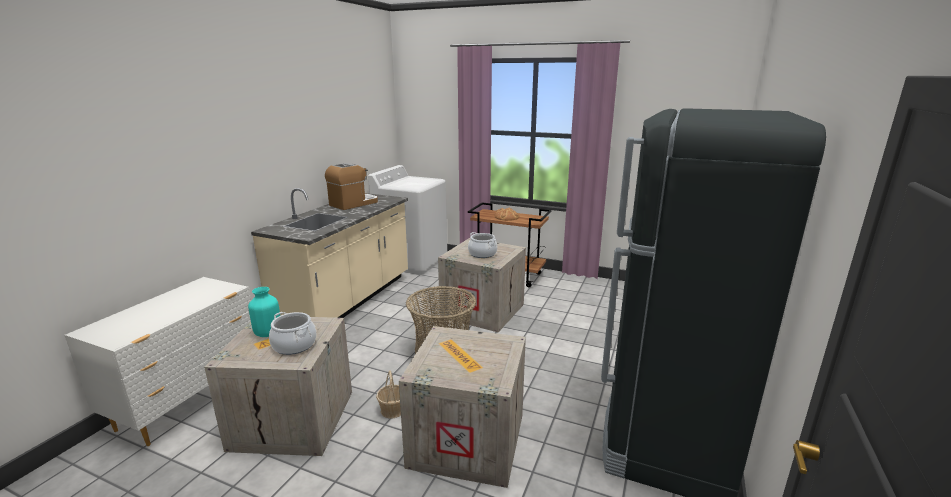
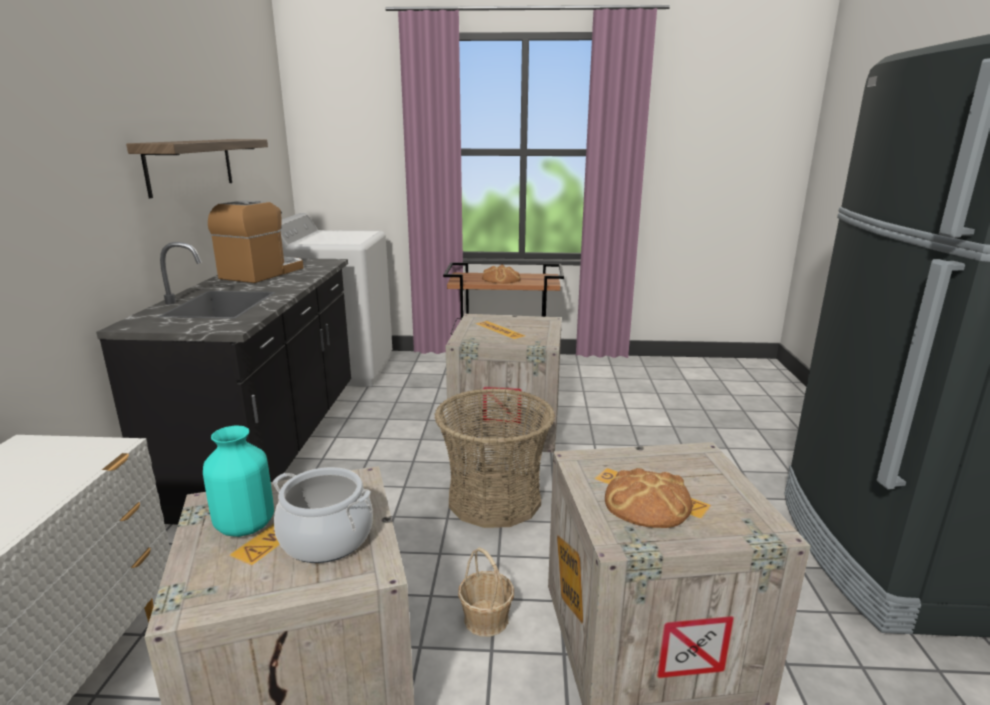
camera: 20 degrees left, 0 degrees up
beige counter [251,188,408,318] -> black counter [96,242,351,524]
cooking pot [468,232,497,258] -> none
none -> shelf [126,139,268,198]
none -> bread [605,468,692,528]

